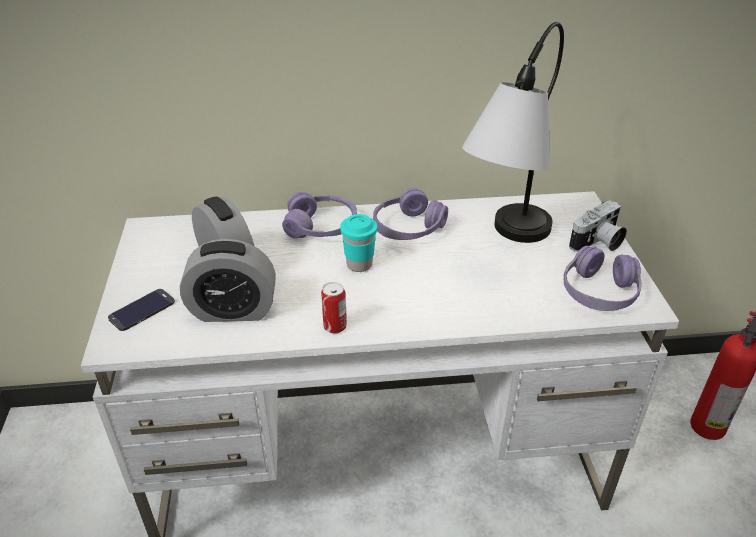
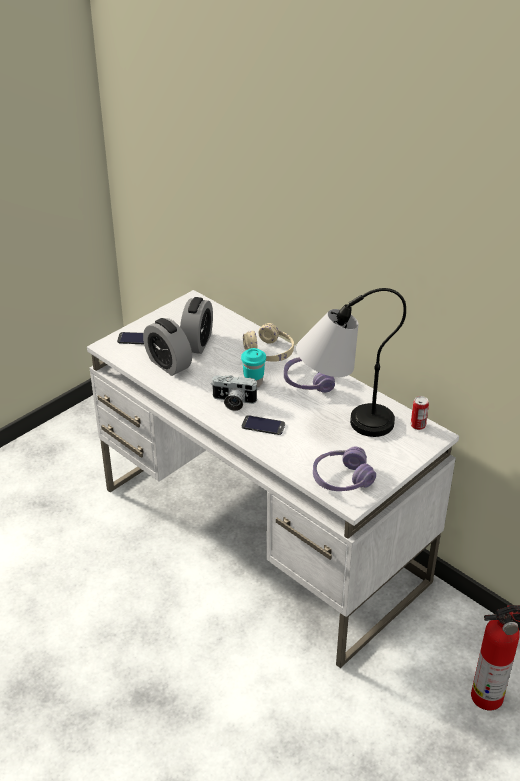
camera: 50 degrees right, 0 degrees up
purple headphones [282,192,357,239] -> beige headphones [243,323,294,362]
can [321,281,347,333] -> can moved to [411,396,429,430]
camera [569,200,627,252] -> camera moved to [212,375,257,411]
none -> phone [242,415,285,435]

